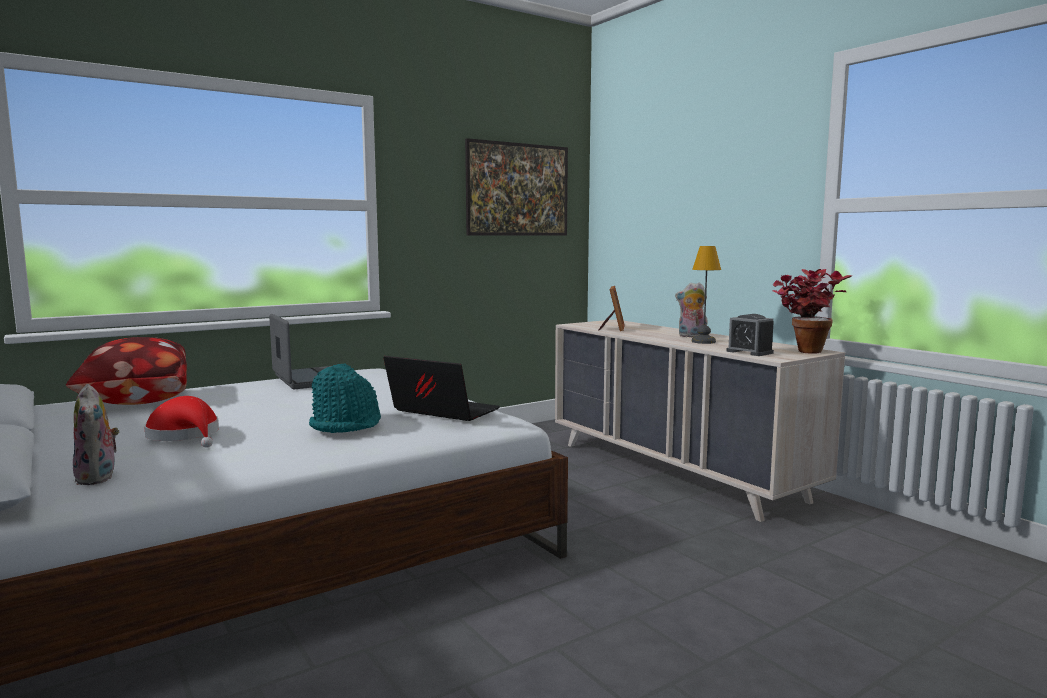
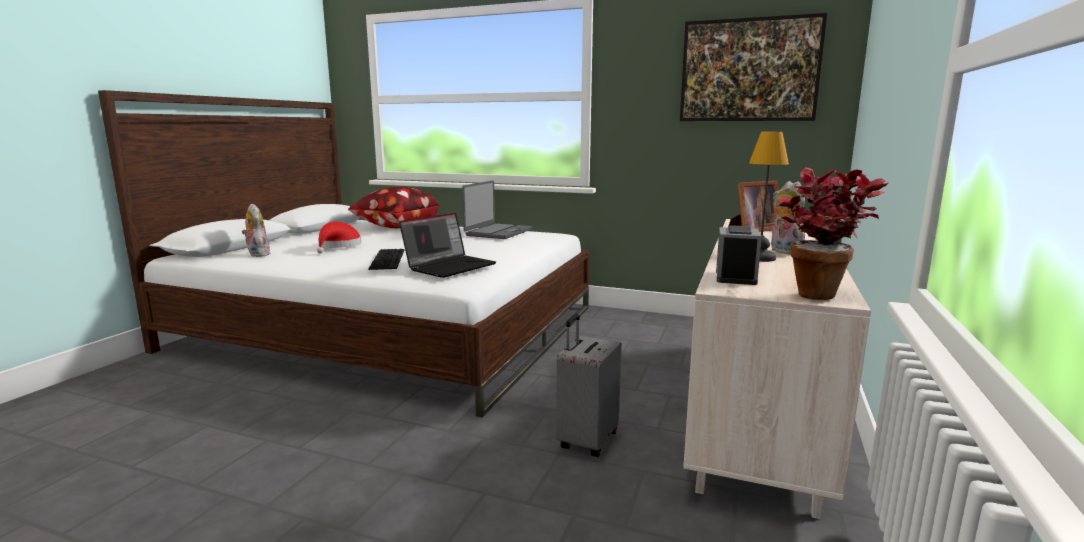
camera: 55 degrees right, 5 degrees up
plush toy [73,384,119,485] -> plush toy turned 120 degrees clockwise [242,204,272,257]
turquoise hat [309,364,381,433] -> keyboard [368,249,405,270]
laptop [383,356,500,421] -> laptop turned 45 degrees clockwise [399,213,496,278]
none -> grey suitcase [556,314,622,457]

